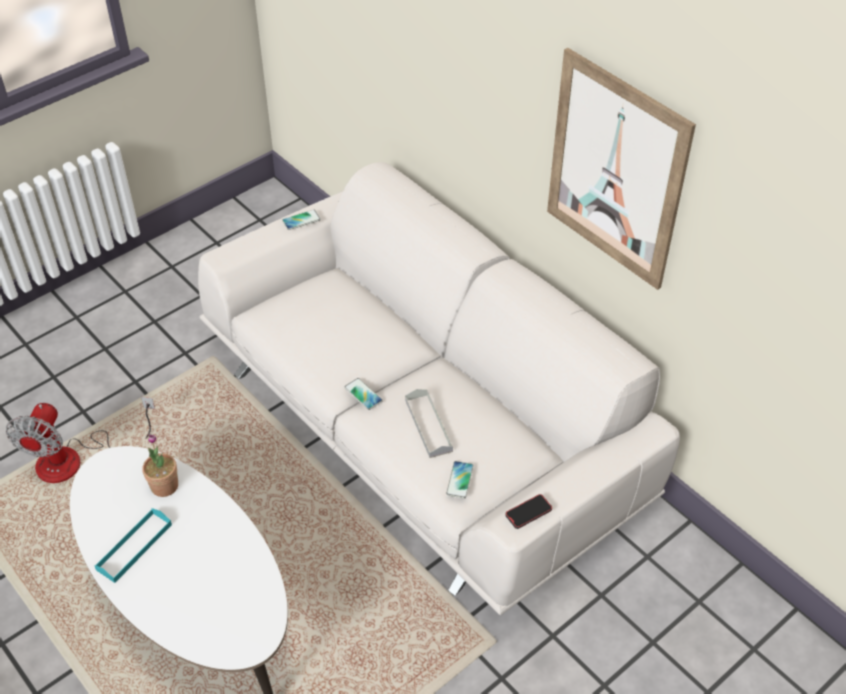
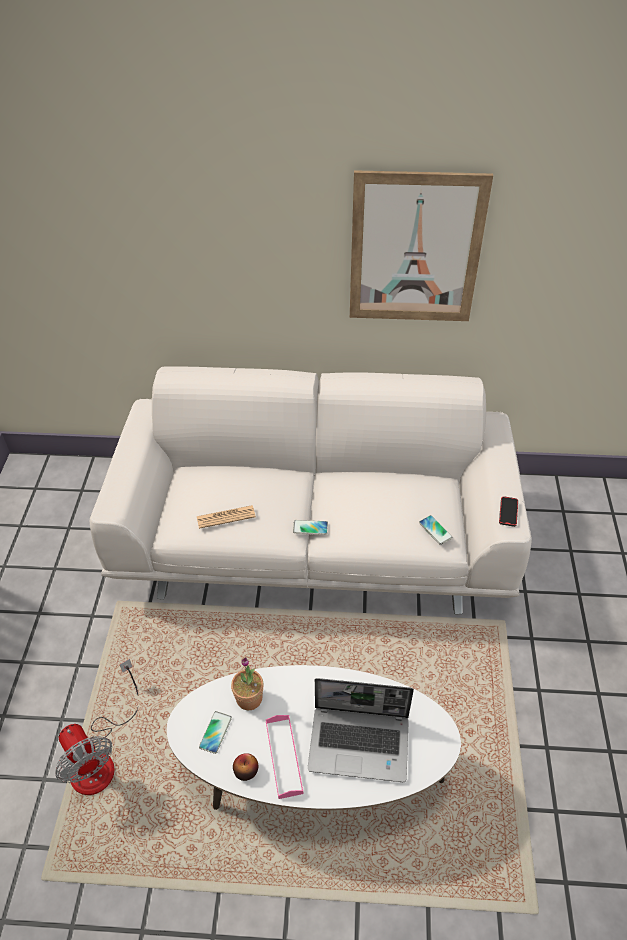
camera: 45 degrees left, 0 degrees up
turquoise tray [94,508,172,583] -> pink tray [266,715,303,799]
phone [282,210,321,230] -> phone moved to [199,711,232,754]
grey tray [405,389,453,458] -> none
none -> newspaper [197,505,256,529]
none -> apple [233,753,258,781]
none -> laptop [308,678,414,782]

